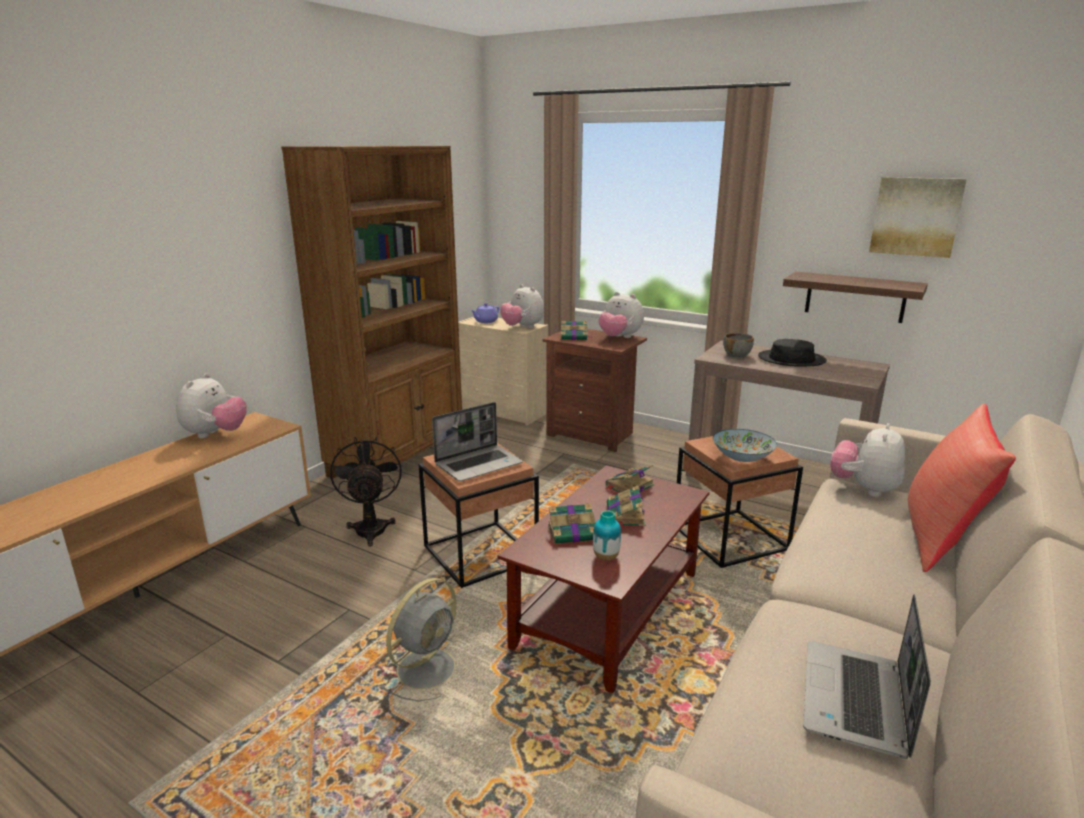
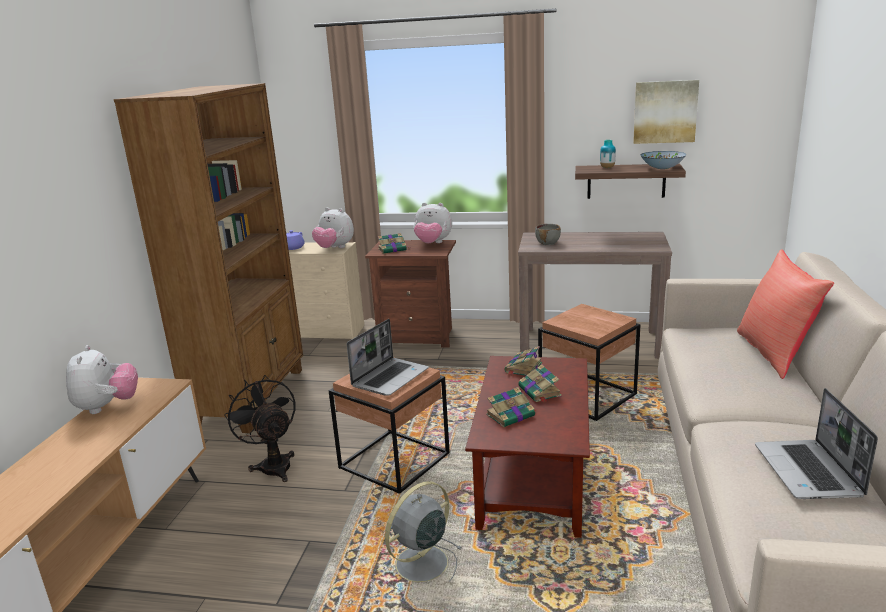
camera: 20 degrees left, 0 degrees up
grey fan [379,578,457,701] -> grey fan turned 150 degrees counterclockwise [385,481,463,592]
vase [593,511,621,561] -> vase moved to [600,140,616,168]
bowl [713,429,777,462] -> bowl moved to [640,151,687,169]
black hat [758,339,827,366] -> none
plush toy [830,423,905,497] -> none

